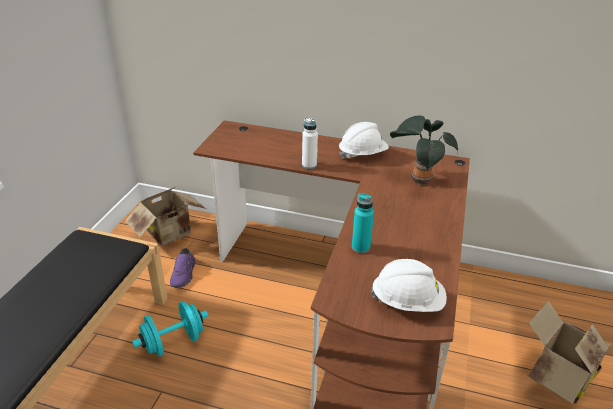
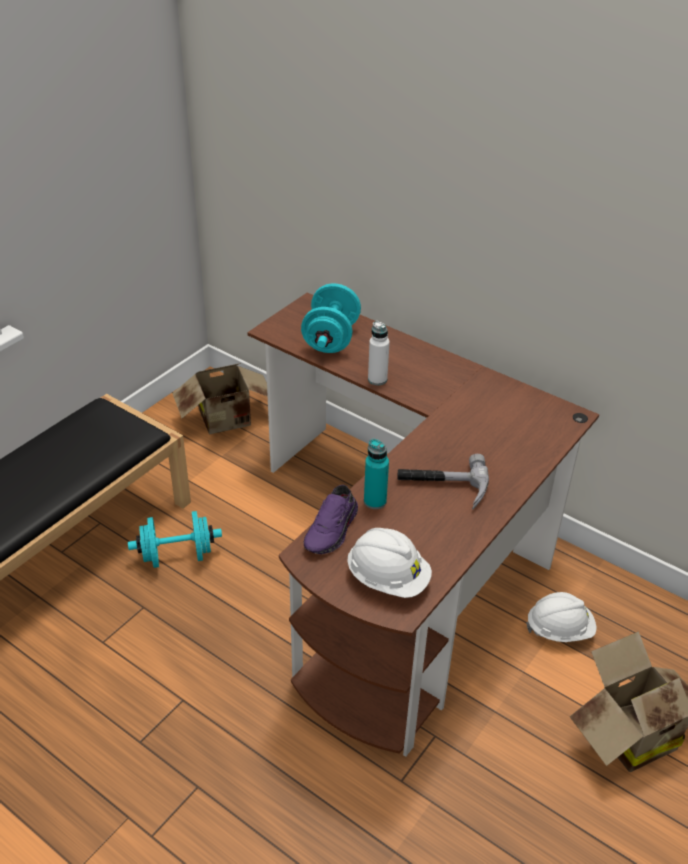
camera: 20 degrees right, 5 degrees up
purple shoe [170,248,196,288] -> purple shoe moved to [303,485,358,554]
white hard hat [339,122,389,159] -> white hard hat moved to [526,592,596,642]
potted plant [390,115,458,186] -> none
none -> turquoise dumbbell [301,284,361,353]
none -> hammer [398,454,489,510]

